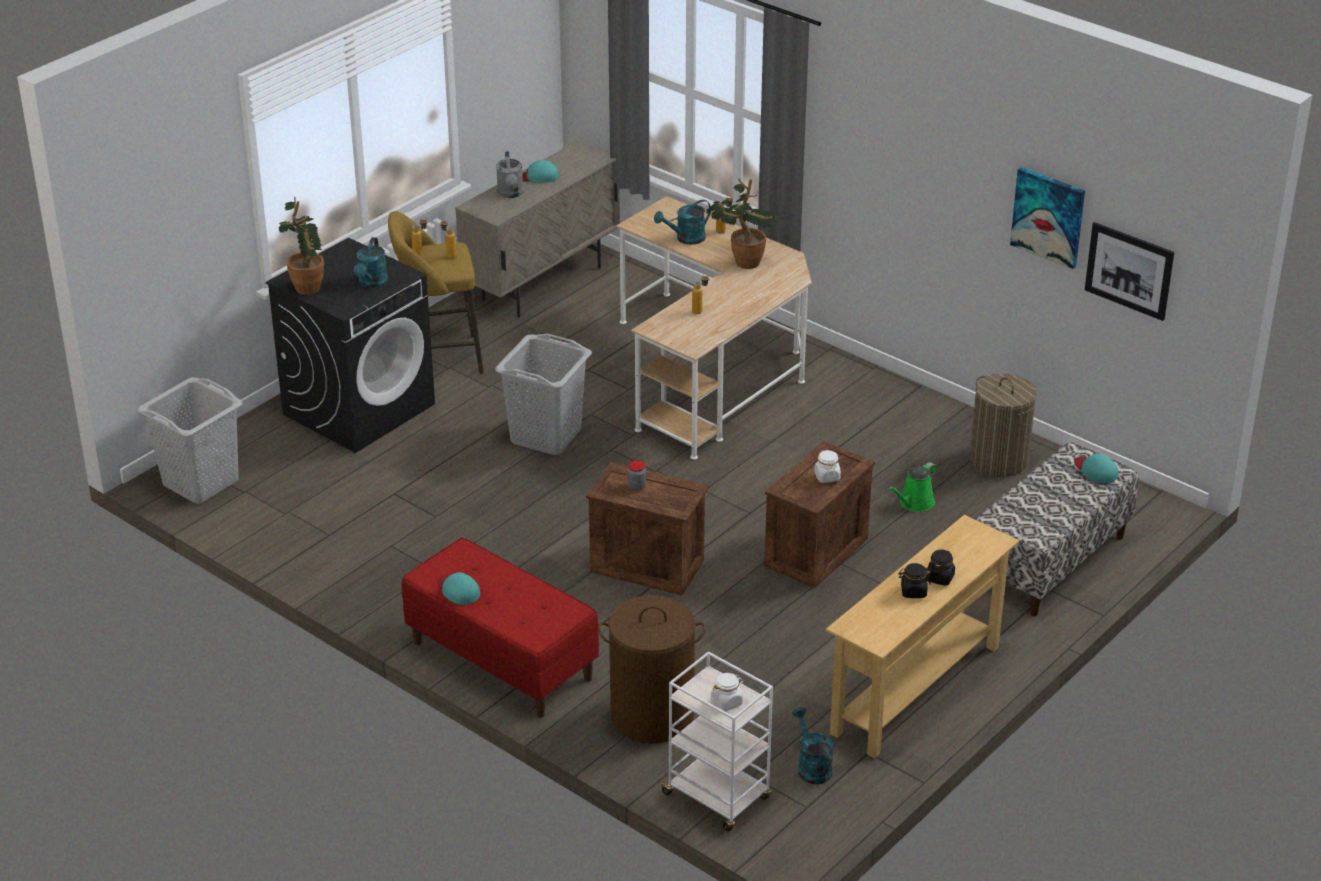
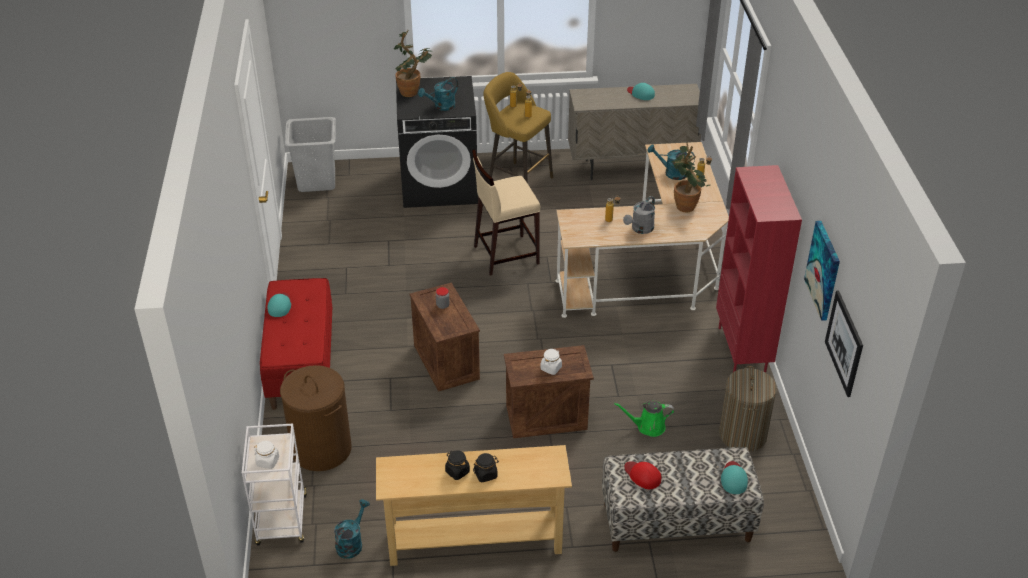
camera: 45 degrees right, 5 degrees up
grey laundry basket [495,334,592,455] -> beige stool [472,149,540,276]
grey watering can [496,151,524,198] -> grey watering can moved to [623,196,655,234]
none -> red cap [624,461,661,489]
none -> red bookcase [716,165,802,373]

